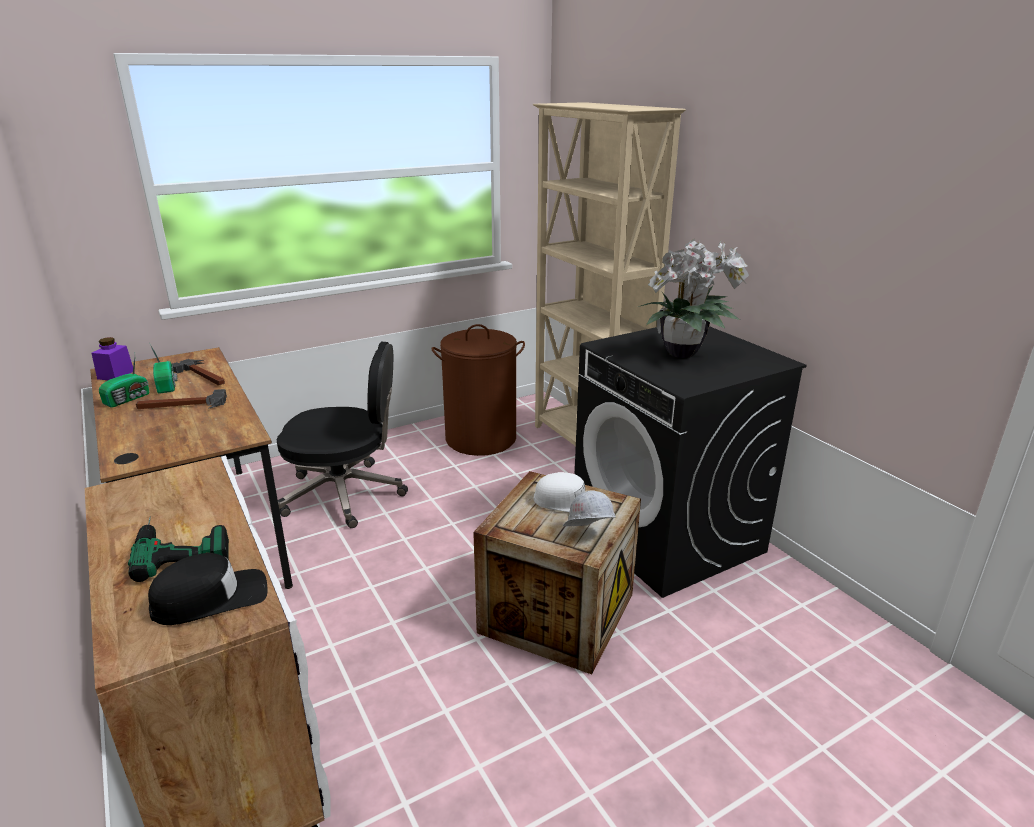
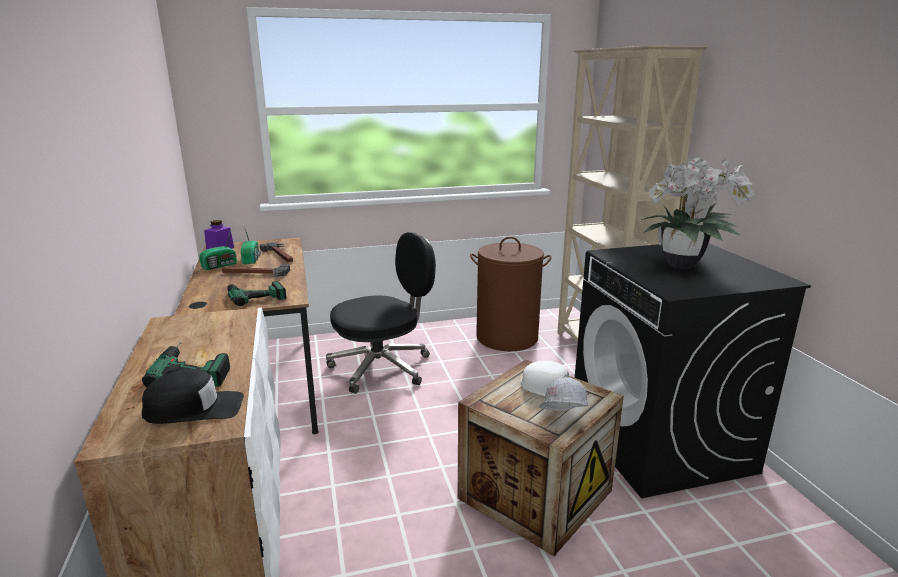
camera: 15 degrees right, 5 degrees down
black office chair [277,342,408,528] -> black office chair turned 45 degrees counterclockwise [326,232,436,394]
none -> power drill [227,281,286,306]

